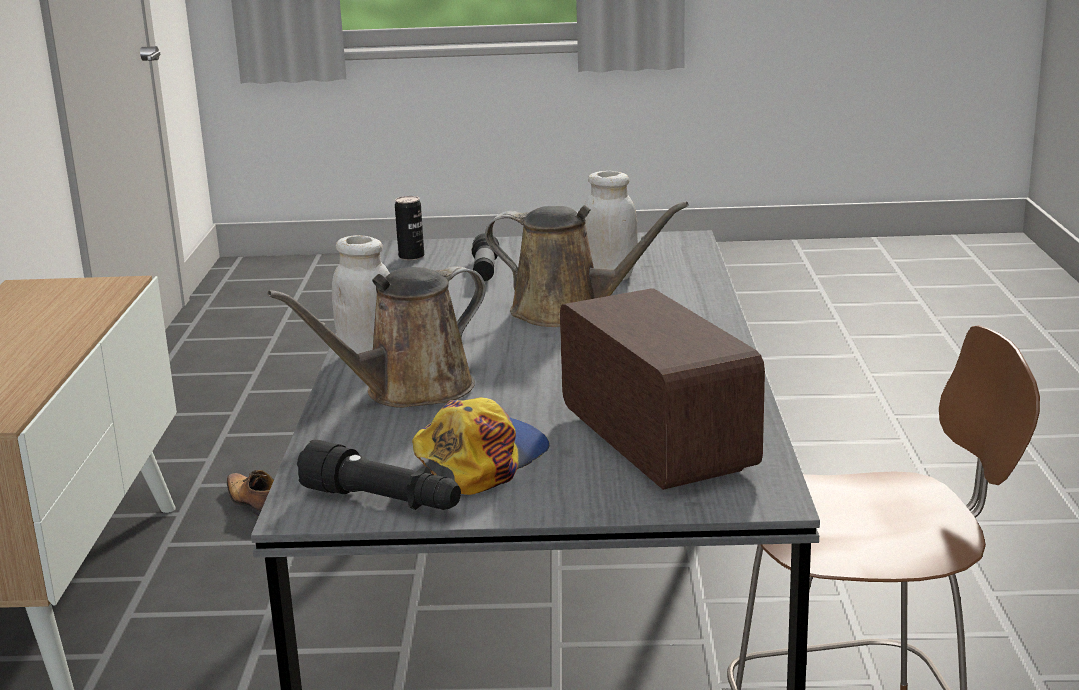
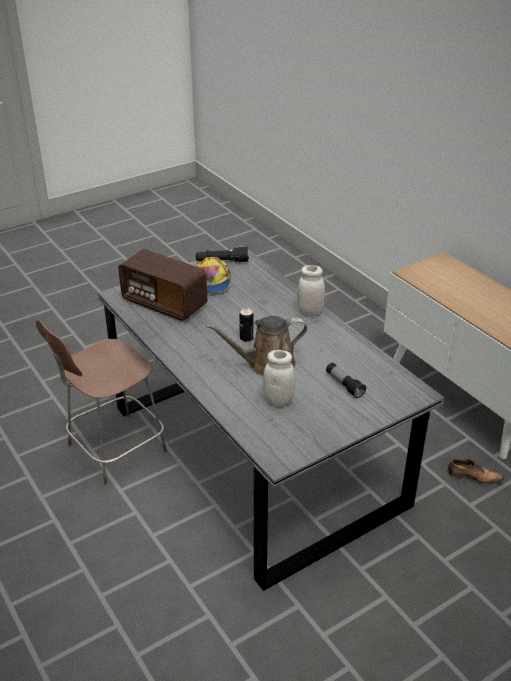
camera: 145 degrees right, 15 degrees up
brown watering can [267,266,486,408] -> none
can [395,196,424,260] -> can moved to [239,308,254,342]

